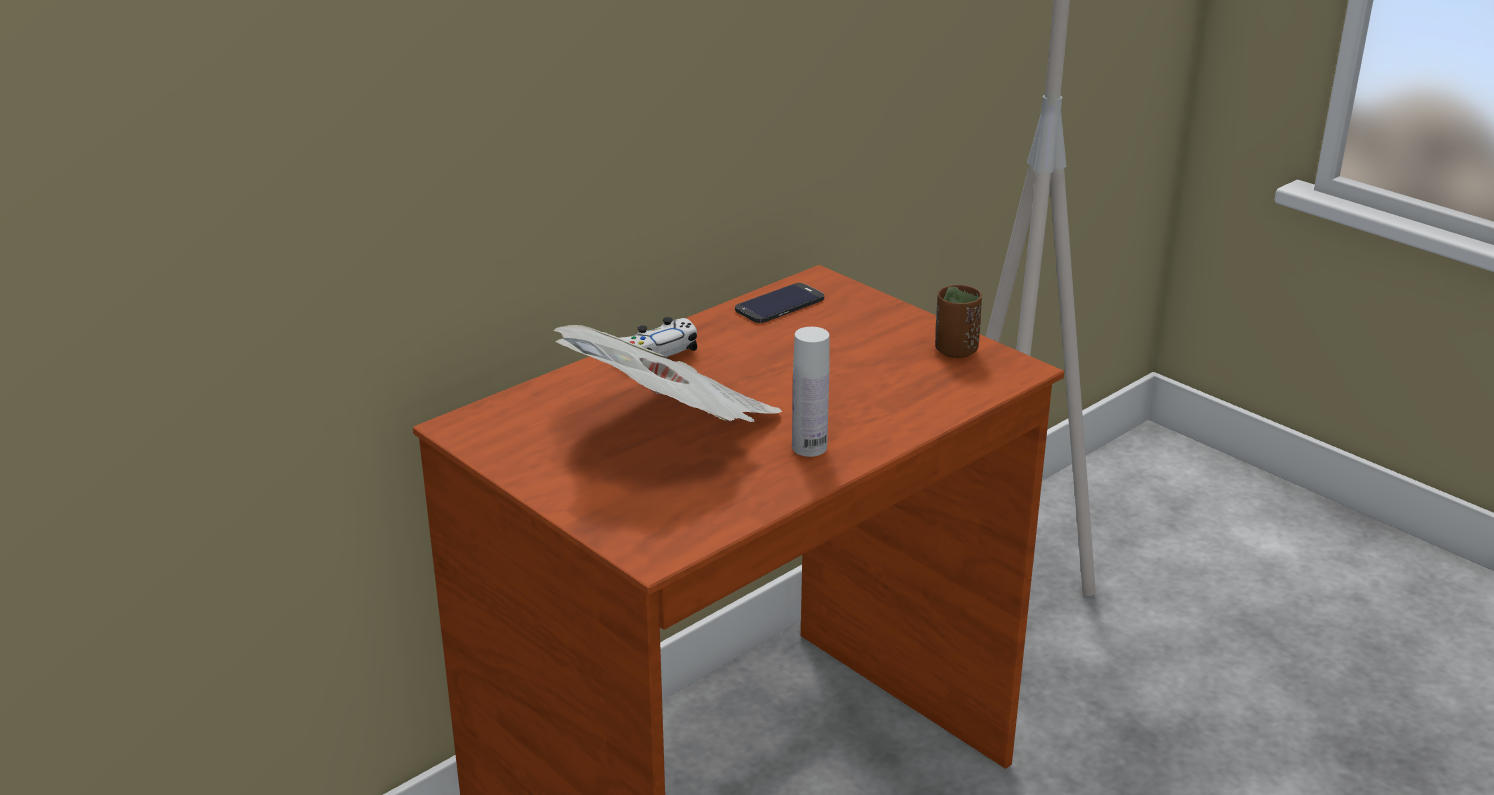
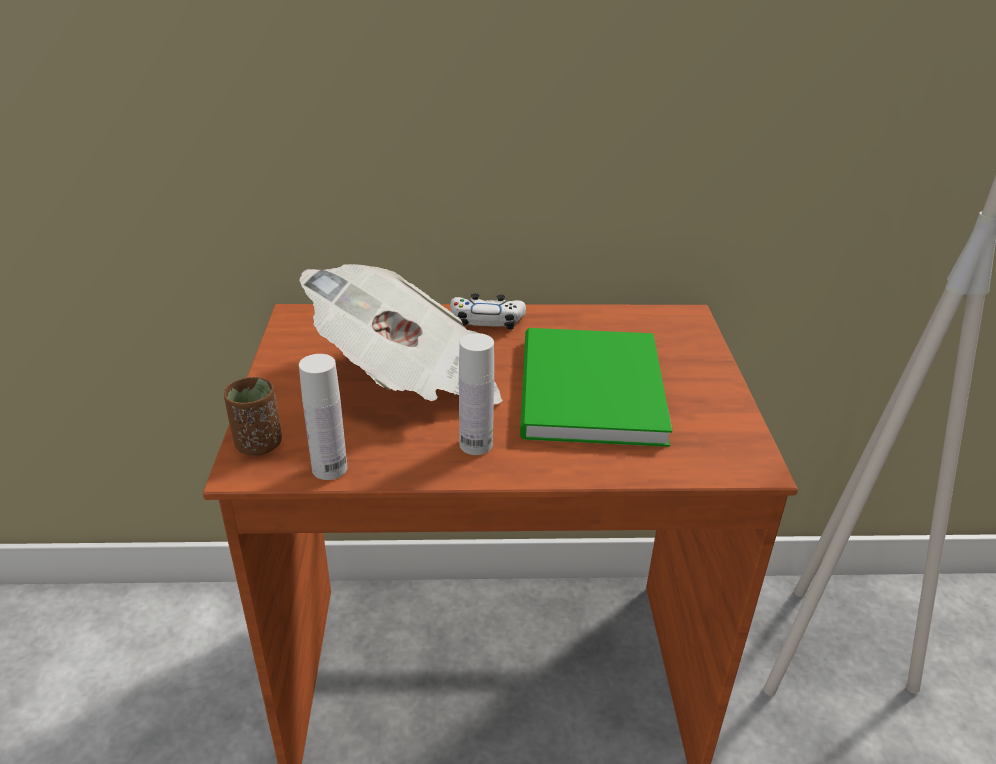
camera: 40 degrees right, 5 degrees up
phone [735,283,824,323] -> none
brown cup [935,285,982,358] -> brown cup moved to [224,377,282,456]
none -> white bottle [299,354,347,480]
none -> green book [520,328,672,447]

